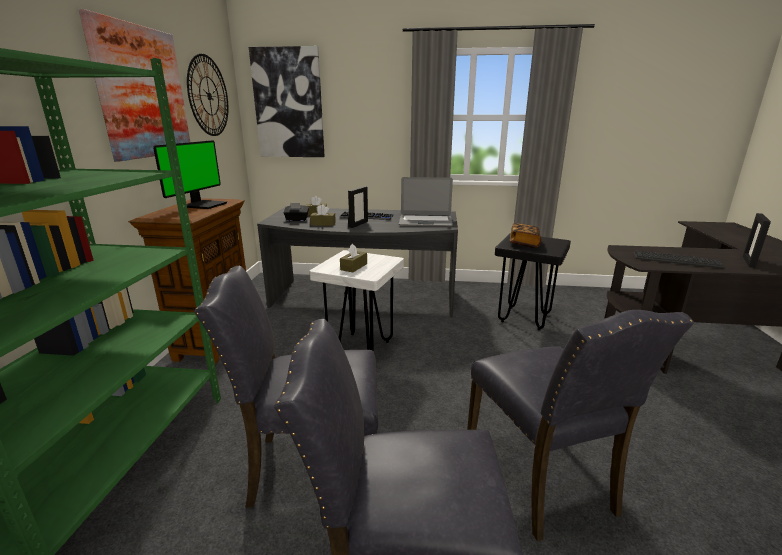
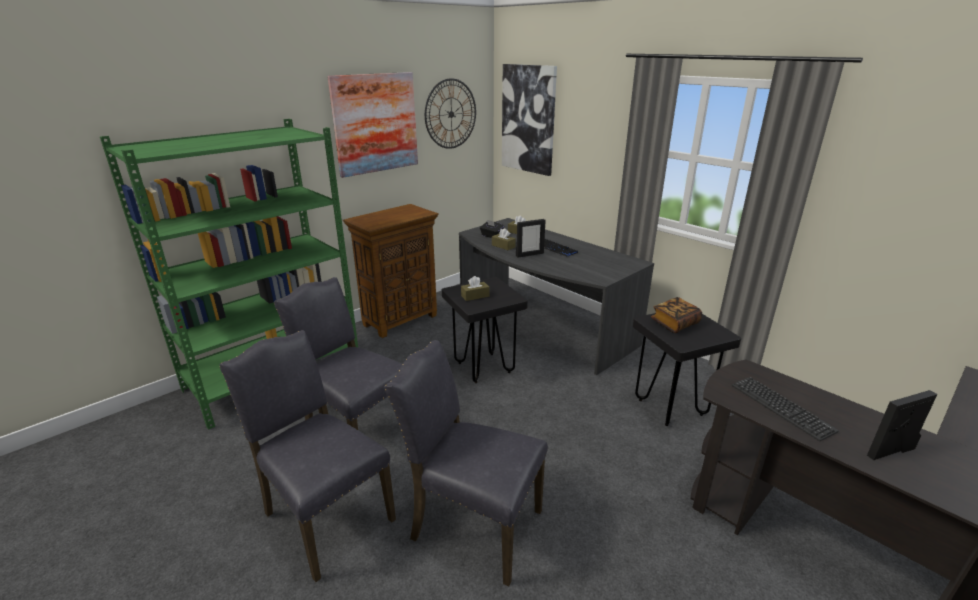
camera: 40 degrees right, 5 degrees up
monitor [153,140,227,209] -> none
white stool [309,250,404,351] -> black stool [442,277,528,383]
laptop [399,177,453,226] -> none
grey chair [467,310,694,542] -> grey chair turned 90 degrees clockwise [384,340,548,586]

